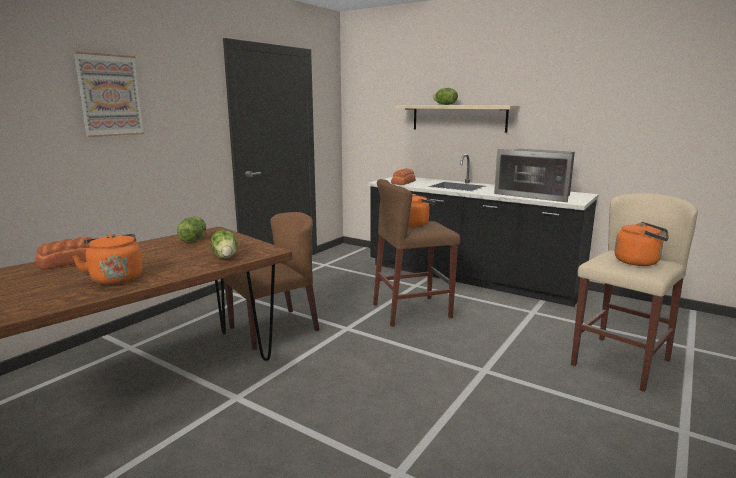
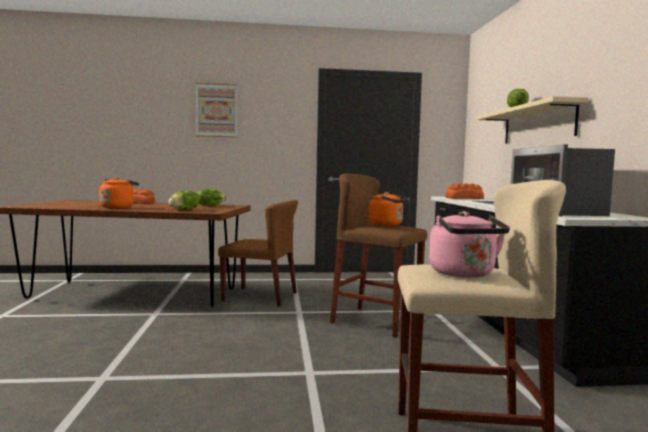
camera: 50 degrees right, 10 degrees down
orange kettle [615,222,669,266] -> pink kettle [429,211,510,278]

